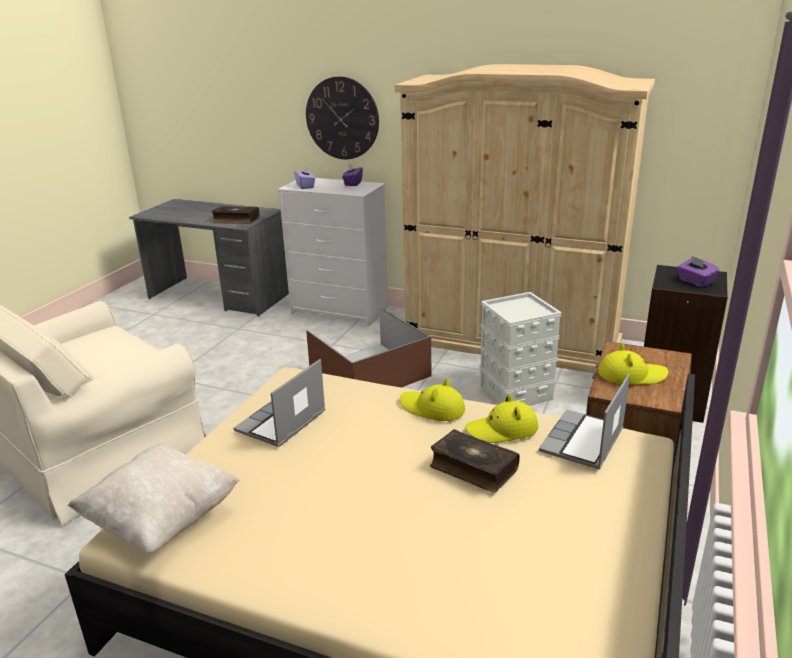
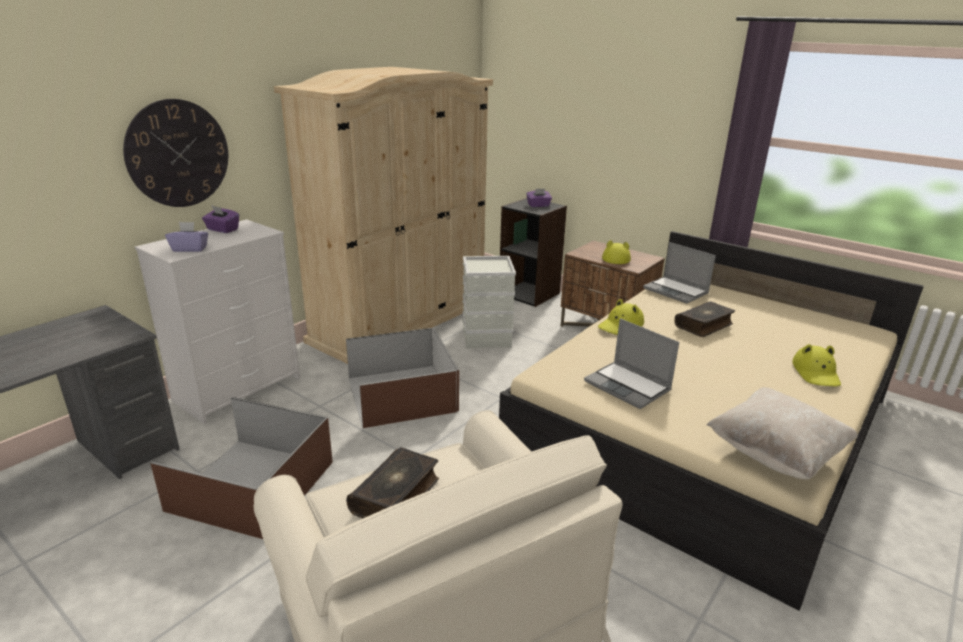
camera: 75 degrees left, 0 degrees up
book [211,206,259,224] -> book moved to [346,447,439,518]
yellow hat [465,394,538,443] -> yellow hat moved to [792,344,841,387]
none -> brown storage box [150,397,333,539]

